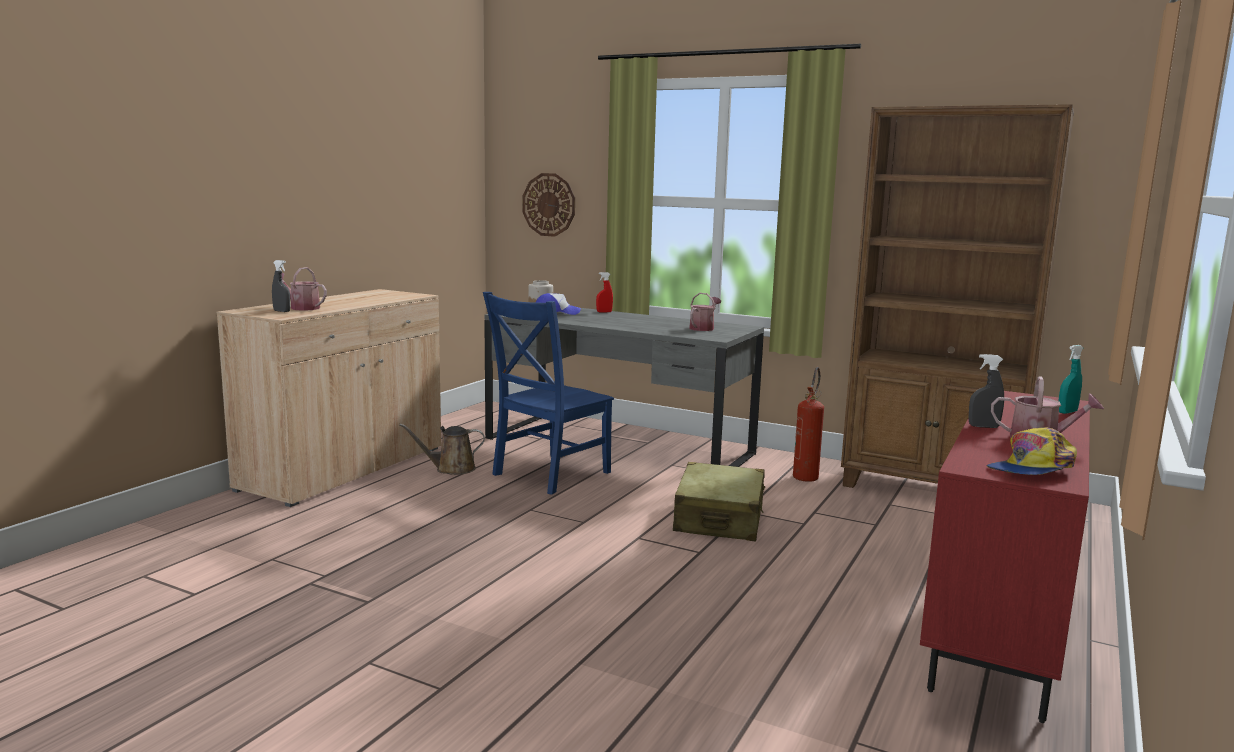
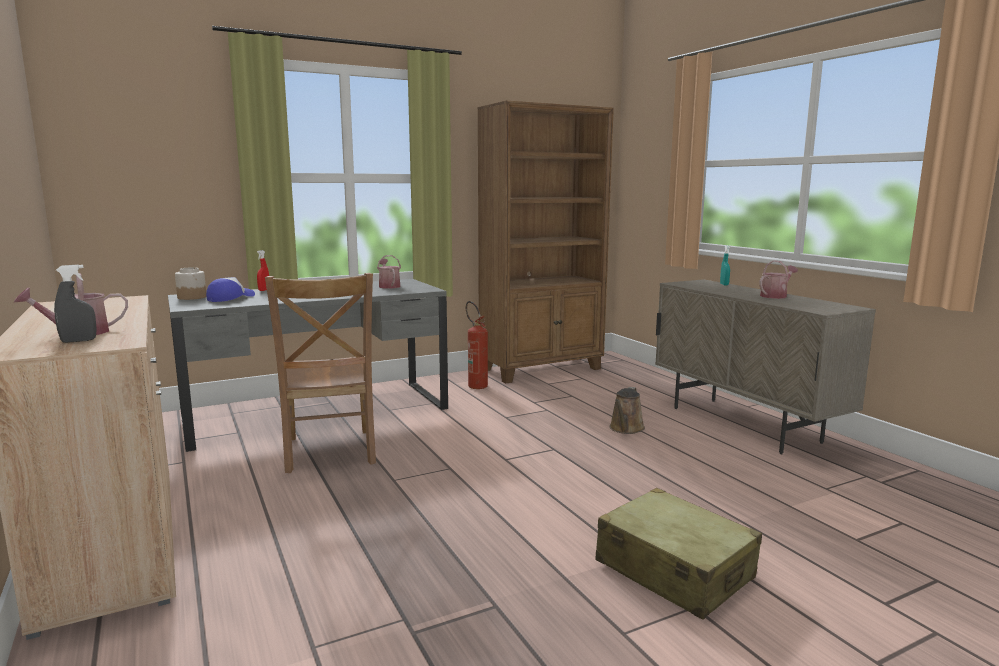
camera: 55 degrees left, 0 degrees up
brown watering can [399,424,485,475] -> brown watering can moved to [609,387,645,434]
blue chair [483,292,614,494] -> brown chair [265,273,376,473]
wall clock [522,173,575,237] -> none
beige suitcase [673,462,765,541] -> beige suitcase moved to [596,488,762,620]
red cabinet [920,391,1090,723] -> beige cabinet [655,279,876,454]
grey spray bottle [968,354,1004,428] -> none
cap [986,427,1077,475] -> none

